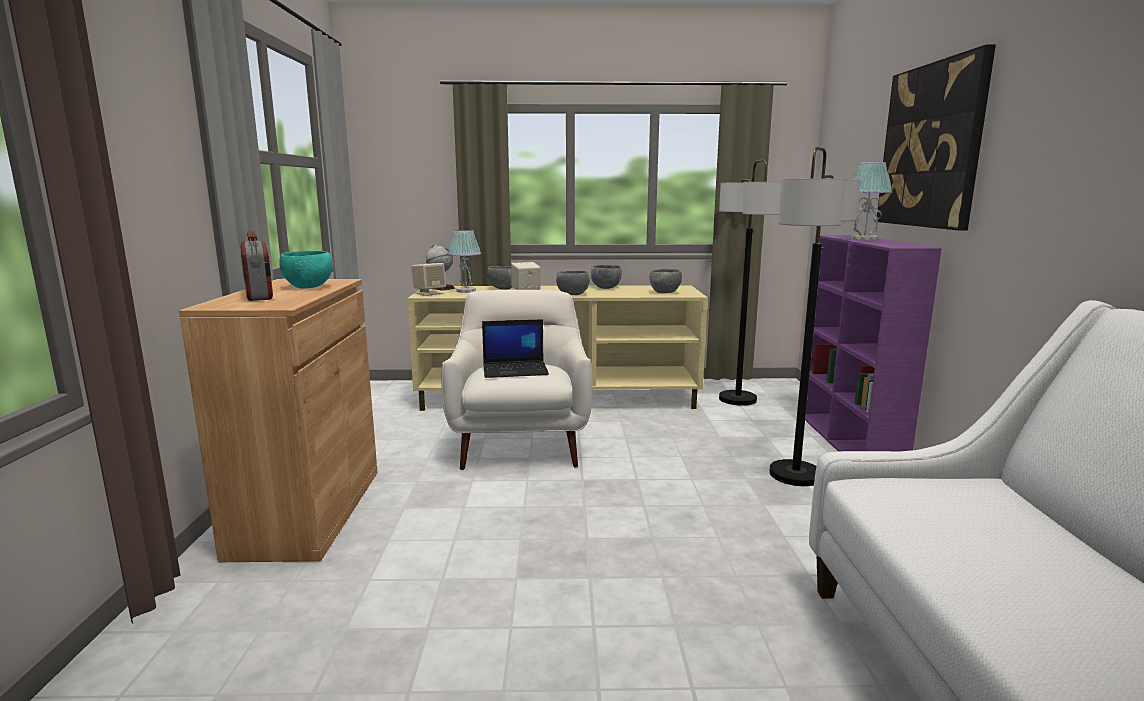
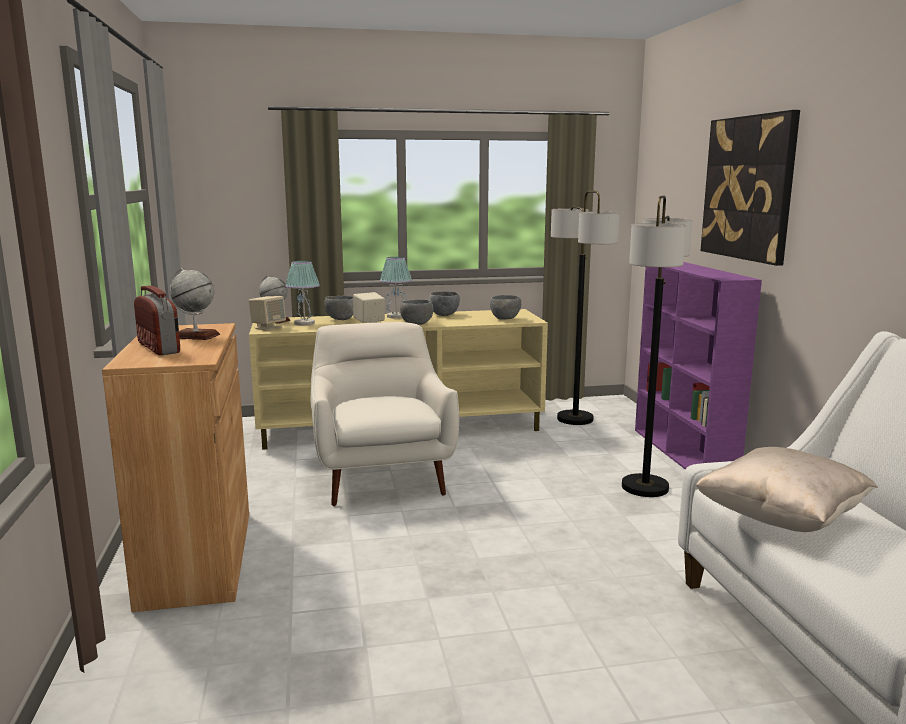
camera: 10 degrees left, 0 degrees up
turquoise bowl [279,251,333,289] -> globe [169,268,220,340]
laptop [482,319,549,378] -> none
table lamp [852,162,892,241] -> table lamp moved to [380,257,412,319]
none -> beige pillow [695,447,878,532]

